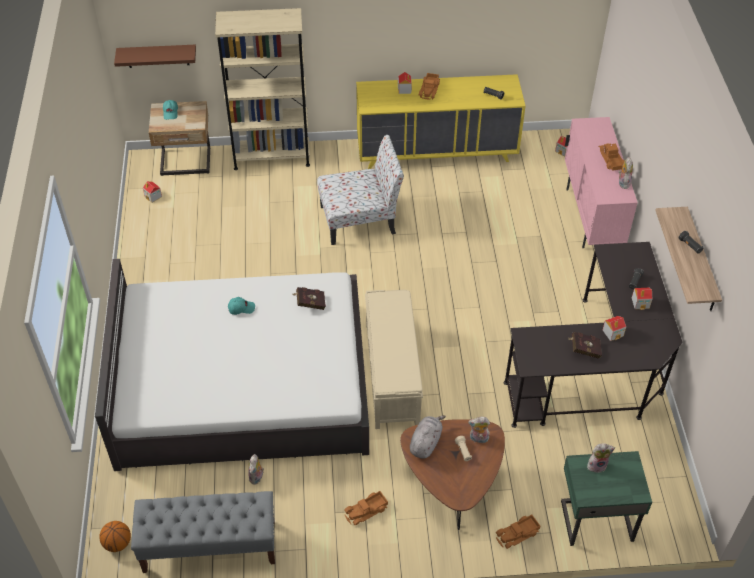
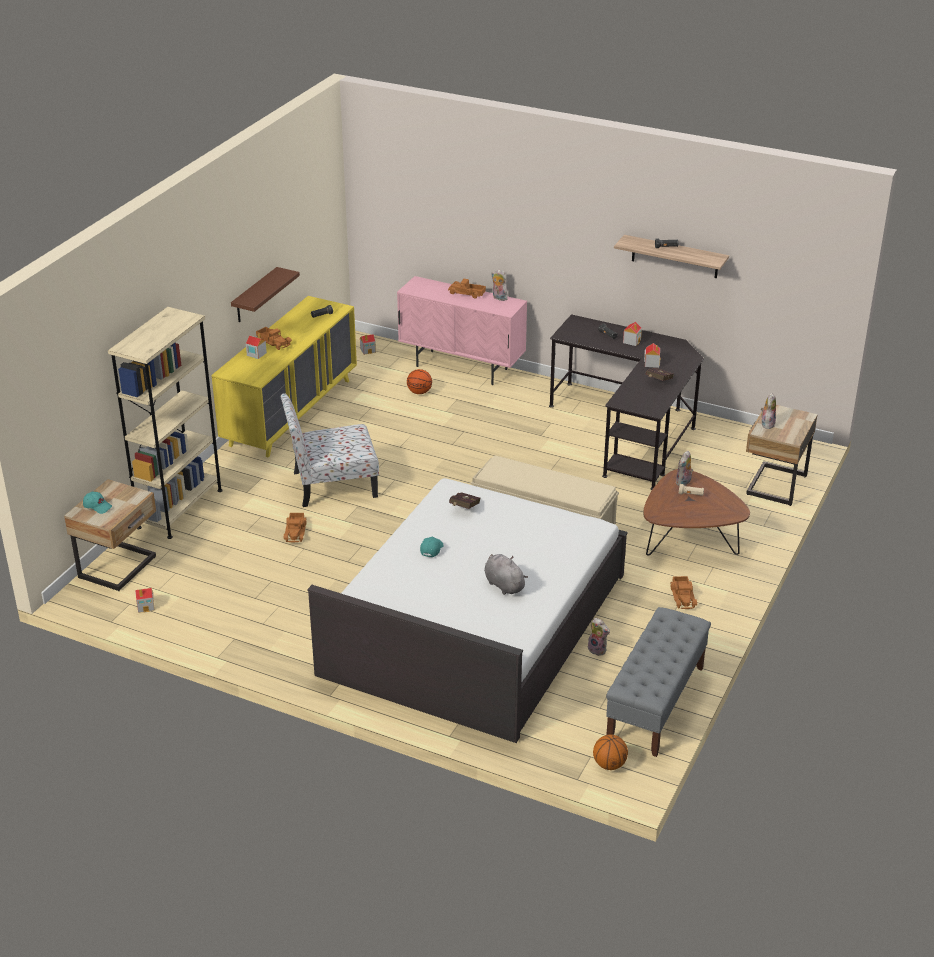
camera: 60 degrees left, 15 degrees down
brown shelf [114,45,196,68] -> brown shelf moved to [231,267,300,322]
chair [317,135,404,245] -> chair turned 120 degrees counterclockwise [281,393,379,507]
grey plush toy [410,415,446,458] -> grey plush toy moved to [484,554,528,595]
toy truck [496,515,540,549] -> toy truck moved to [284,513,306,543]
green nightstand [561,451,652,546] -> beige nightstand [746,405,818,506]
none -> basketball [407,369,432,394]

